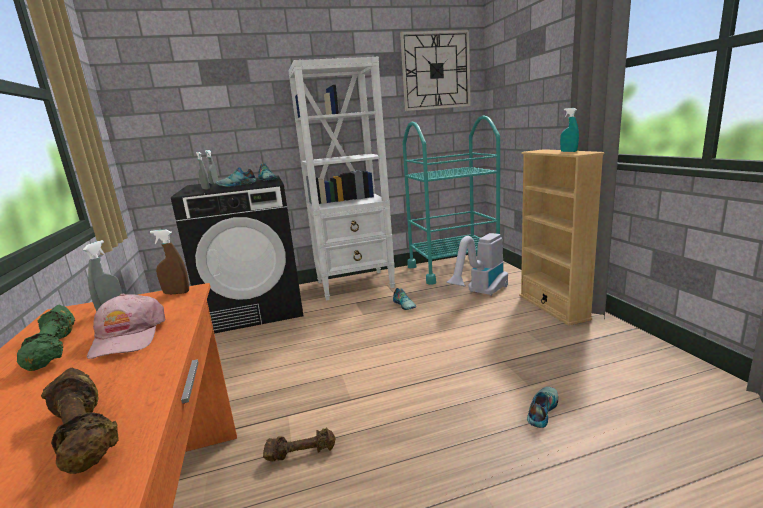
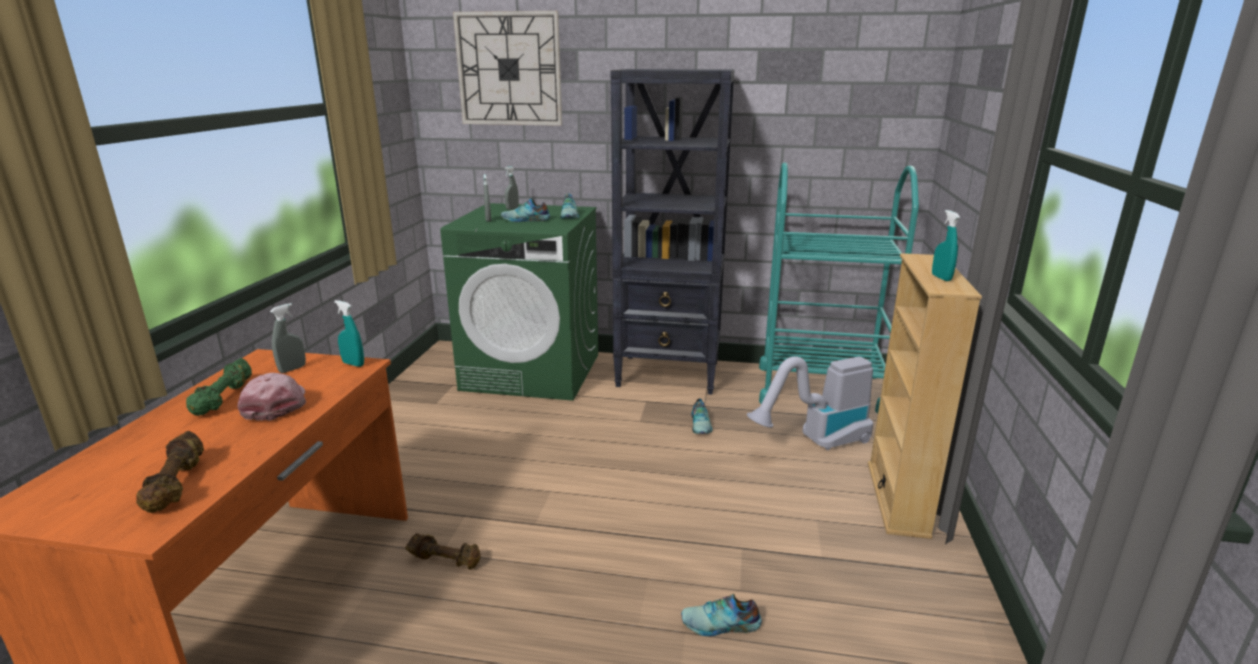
camera: 25 degrees right, 5 degrees up
pink cap [87,294,165,359] -> pink cap turned 150 degrees clockwise [238,373,306,421]
brown spray bottle [150,230,189,294] -> turquoise spray bottle [334,300,364,367]
black washing machine [171,175,303,334] -> green washing machine [440,203,598,401]
white bookcase [288,57,395,301] -> black bookcase [610,69,735,395]
wall clock [400,30,471,111] -> wall clock moved to [453,11,562,126]
shoe [527,387,558,428] -> shoe turned 150 degrees counterclockwise [681,594,762,636]

